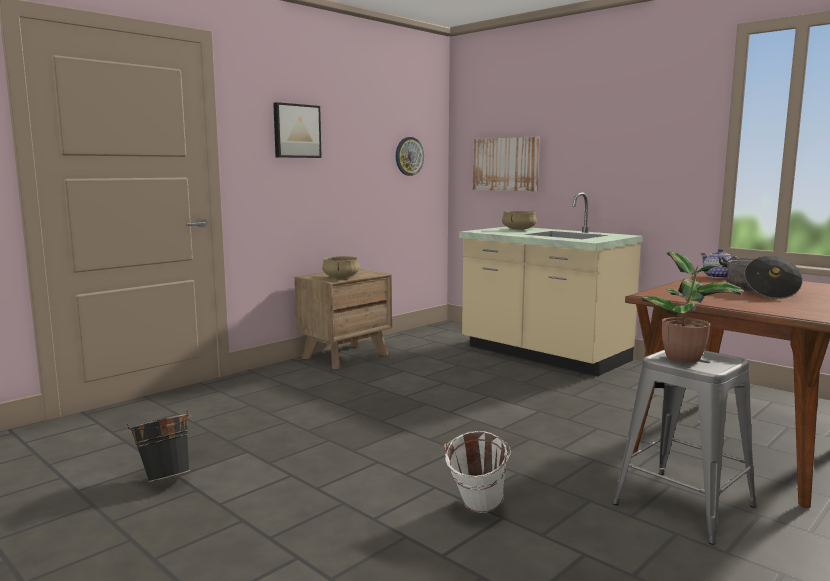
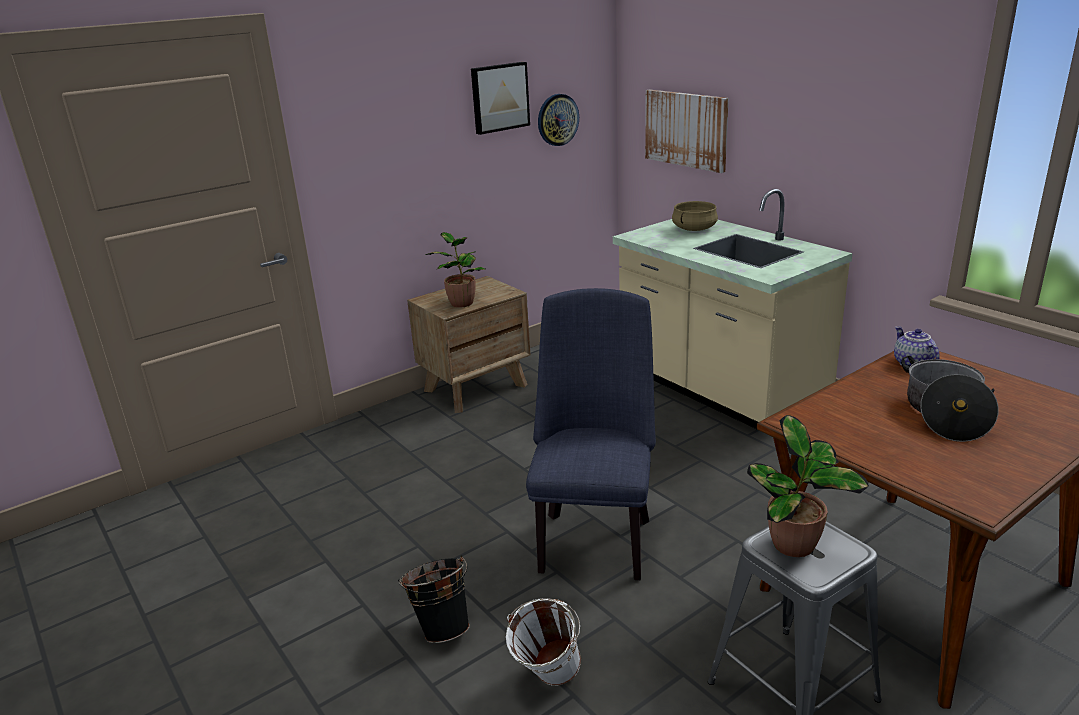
camera: 10 degrees right, 15 degrees up
black bucket [127,411,191,482] -> black bucket moved to [398,555,470,643]
picture [273,102,322,158] -> picture moved to [471,62,530,135]
beige cooking pot [322,256,360,278] -> potted plant [425,232,485,308]
none -> blue chair [526,288,656,580]

